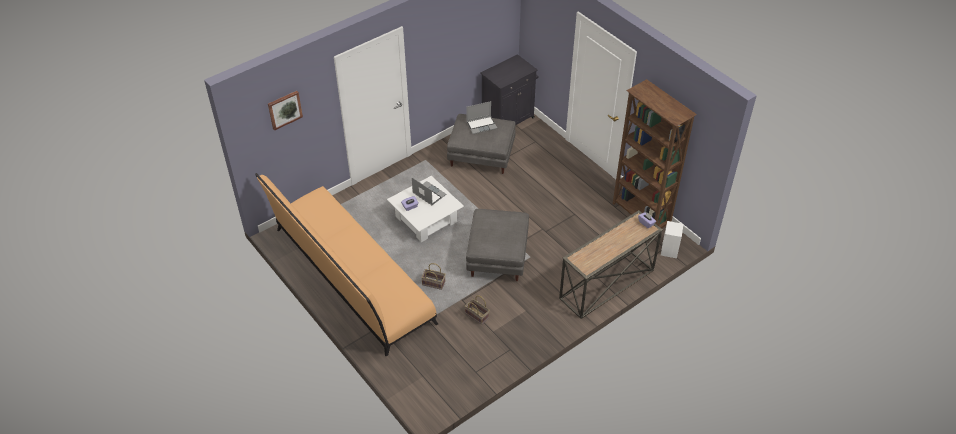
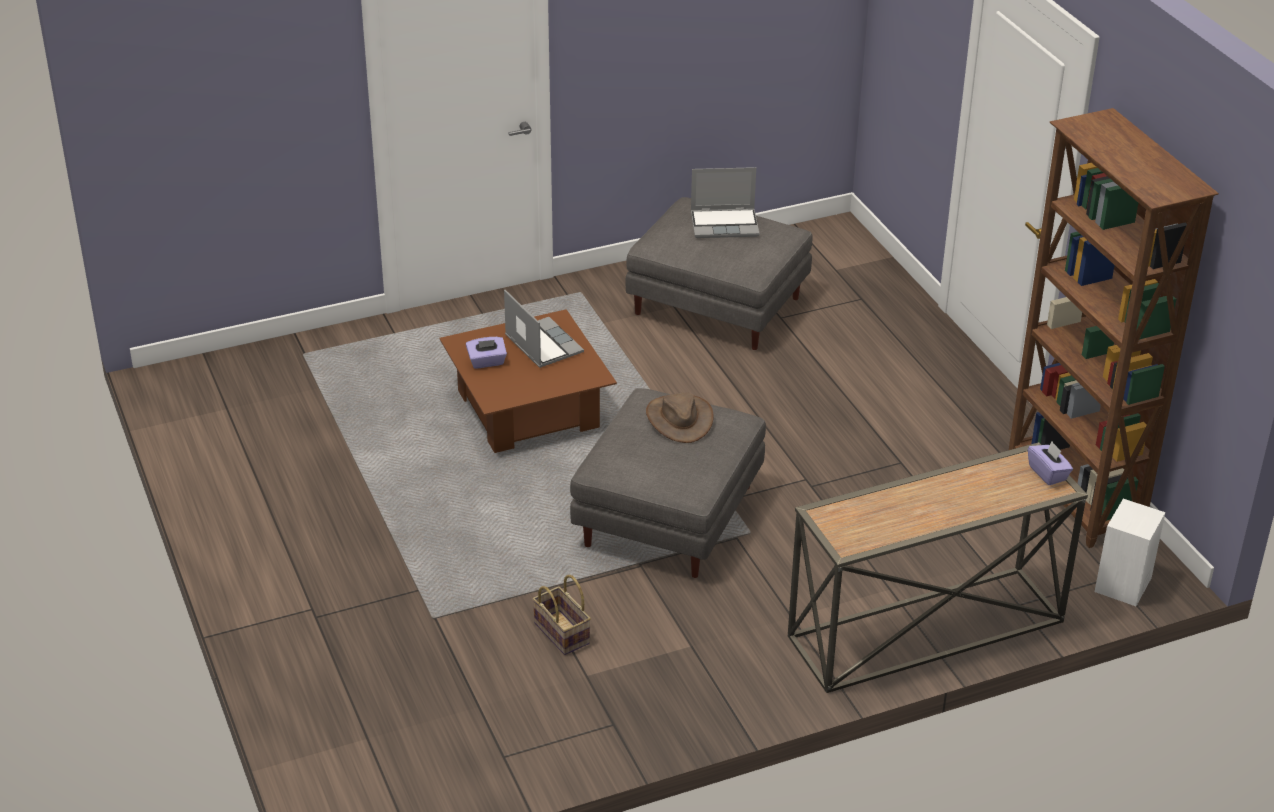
camera: 15 degrees right, 10 degrees down
orange sofa [255,173,438,356] -> none
picture [268,91,303,130] -> none
white coffee table [387,176,464,242] -> brown coffee table [439,309,617,453]
basket [421,263,445,290] -> none
black cabinet [480,54,538,125] -> none
none -> brown hat [646,392,714,443]

